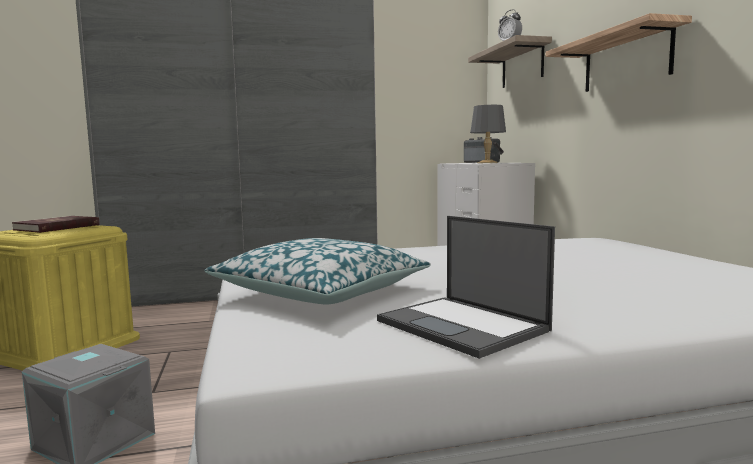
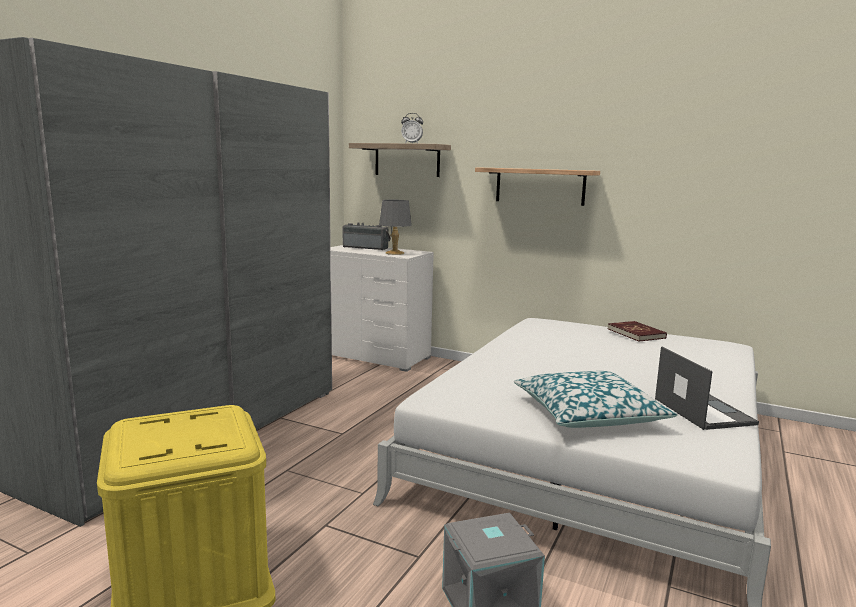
camera: 50 degrees left, 5 degrees up
red book [12,216,100,233] -> red book moved to [608,321,667,342]
laptop [377,216,555,359] -> laptop turned 105 degrees counterclockwise [655,347,759,430]

